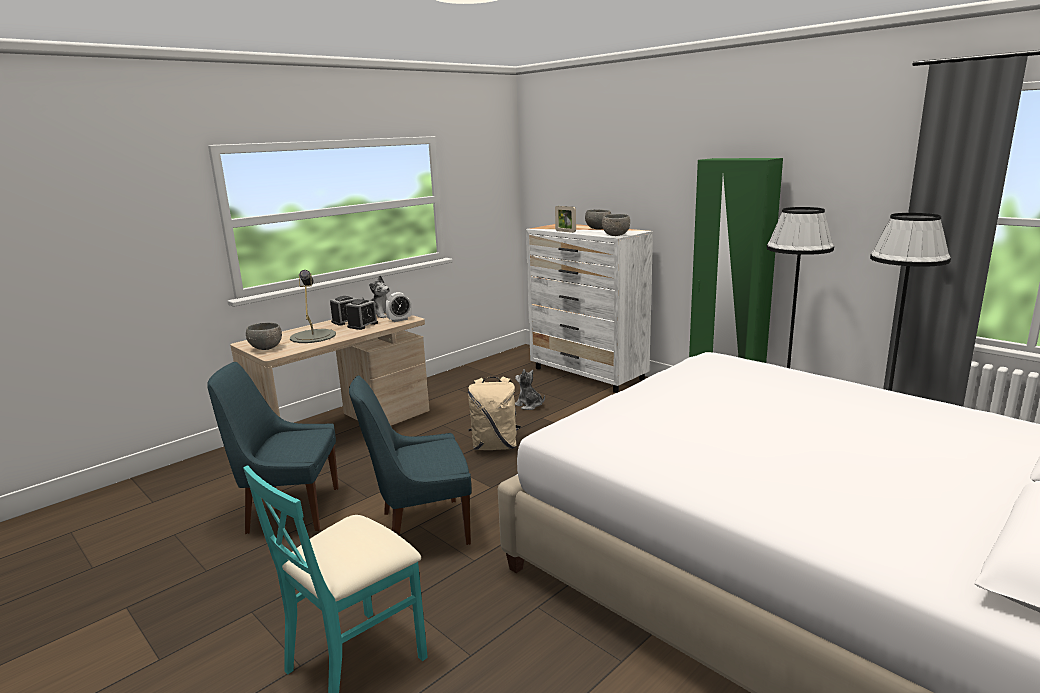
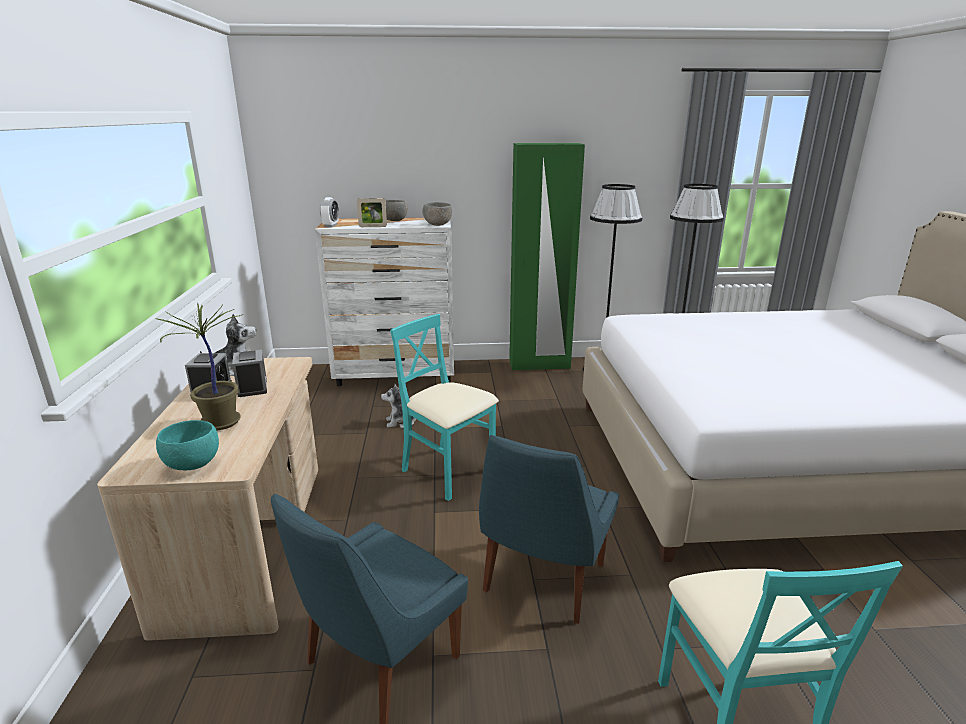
camera: 50 degrees left, 5 degrees up
grey bowl [246,323,282,350] -> turquoise bowl [156,420,219,470]
grey table lamp [290,270,336,343] -> potted plant [154,303,243,430]
alarm clock [385,292,412,322] -> alarm clock moved to [320,197,339,227]
beige backpack [468,377,521,450] -> turquoise chair [390,314,499,501]

